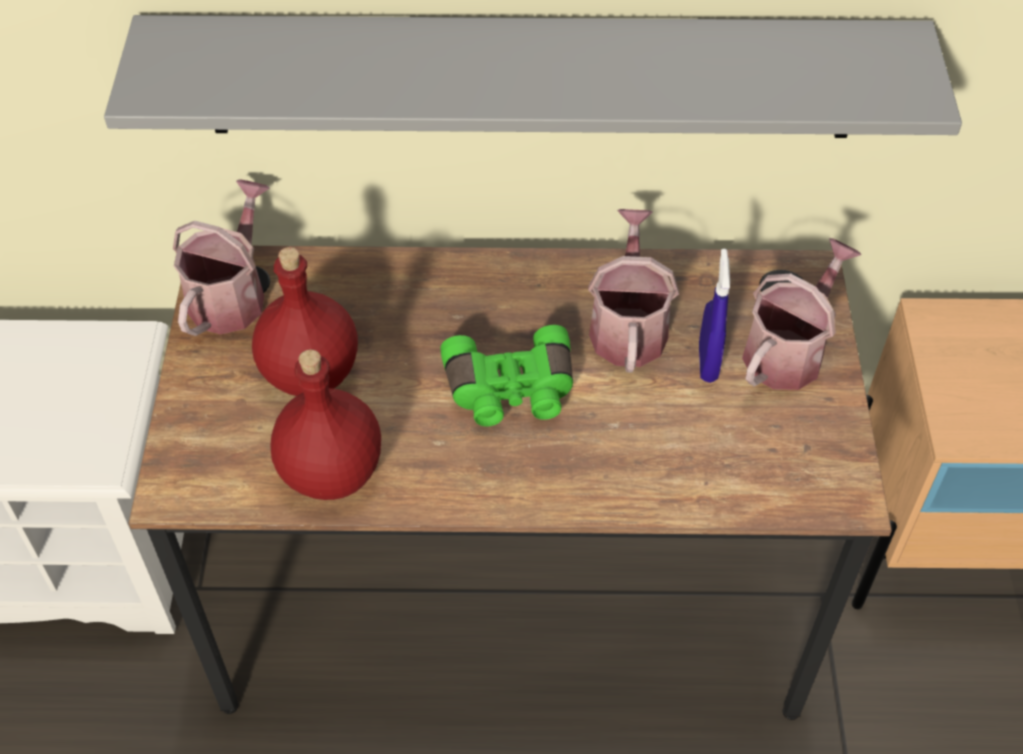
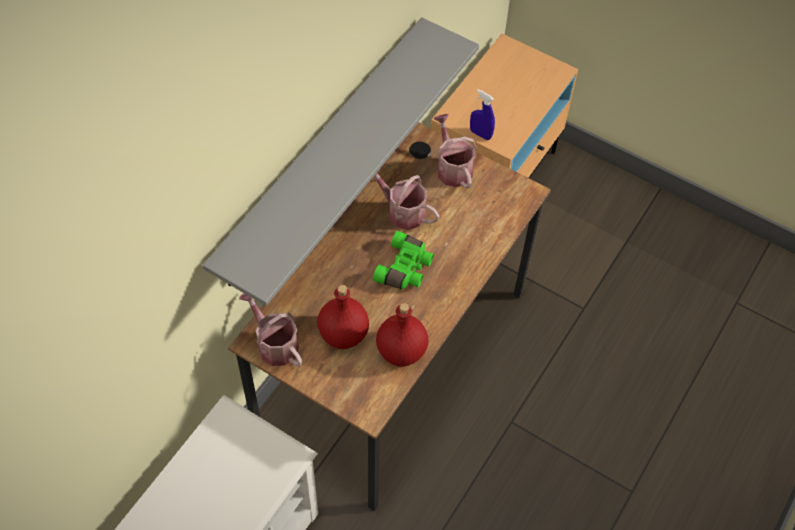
camera: 60 degrees left, 5 degrees up
blue spray bottle [699,249,730,383] -> blue spray bottle moved to [470,89,495,140]

